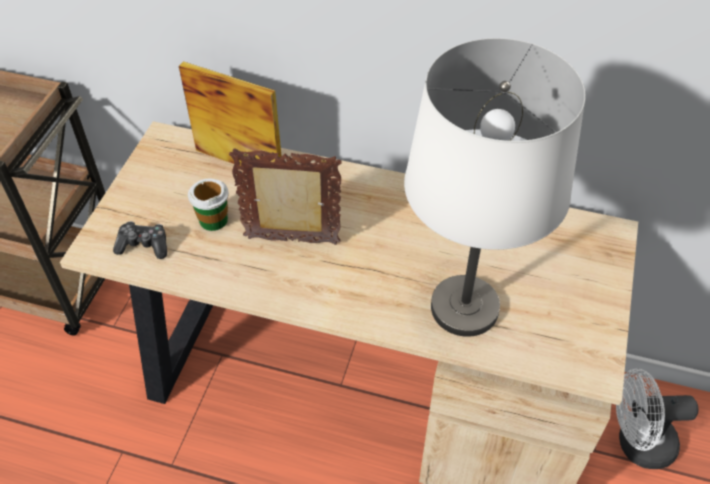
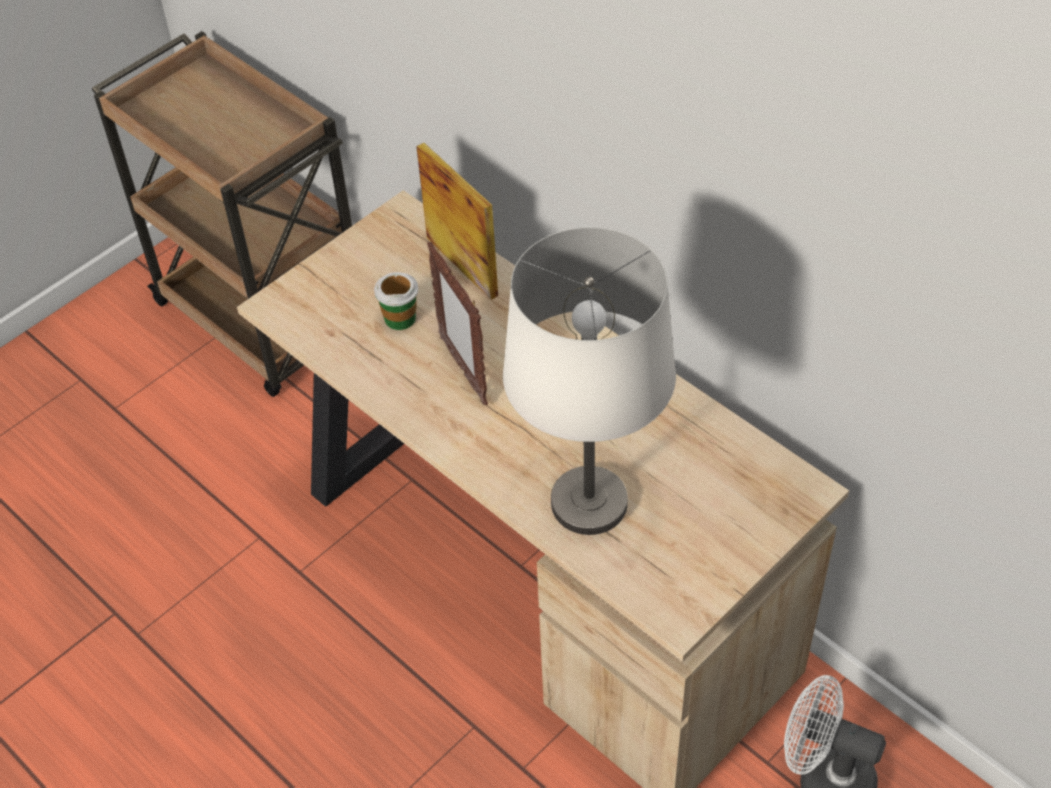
camera: 30 degrees right, 0 degrees up
game controller [113,221,167,259] -> none
picture frame [229,148,342,245] -> picture frame turned 150 degrees counterclockwise [427,242,488,405]

